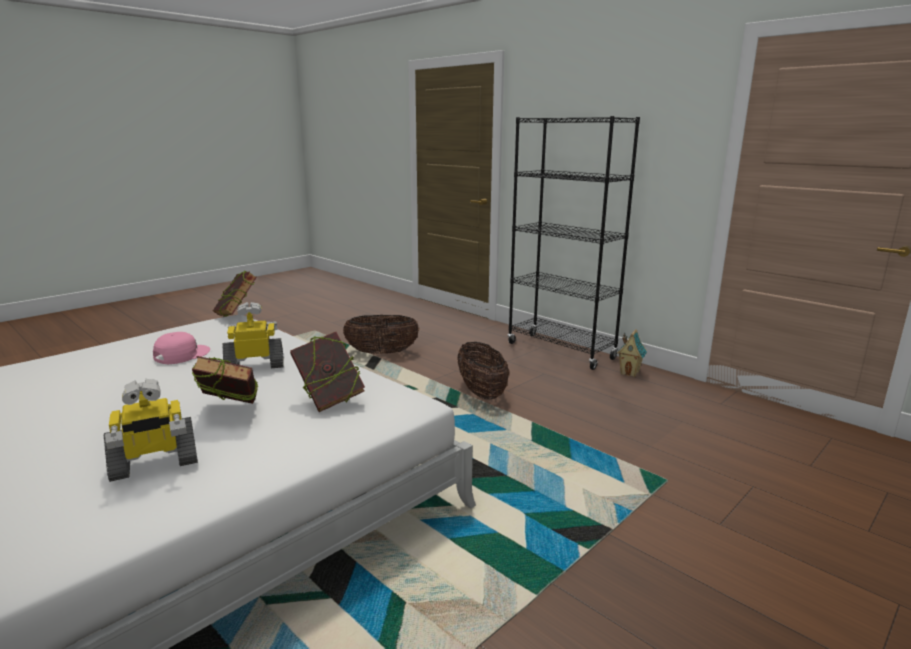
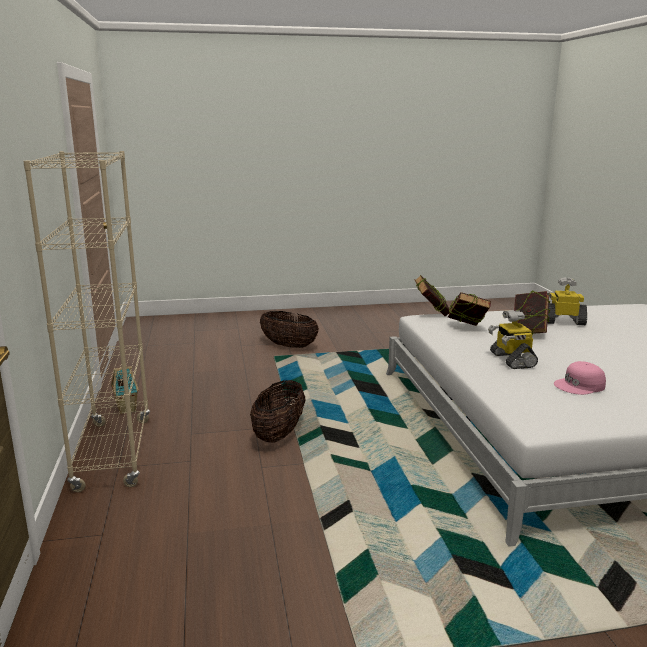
camera: 145 degrees left, 0 degrees up
book [213,271,257,316] -> book moved to [415,275,450,316]
toy robot [223,302,283,368] -> toy robot turned 60 degrees clockwise [488,310,538,369]
basket [343,315,419,354] -> basket moved to [260,311,319,348]
black bookcase [508,116,640,370] -> beige bookcase [23,151,150,492]

